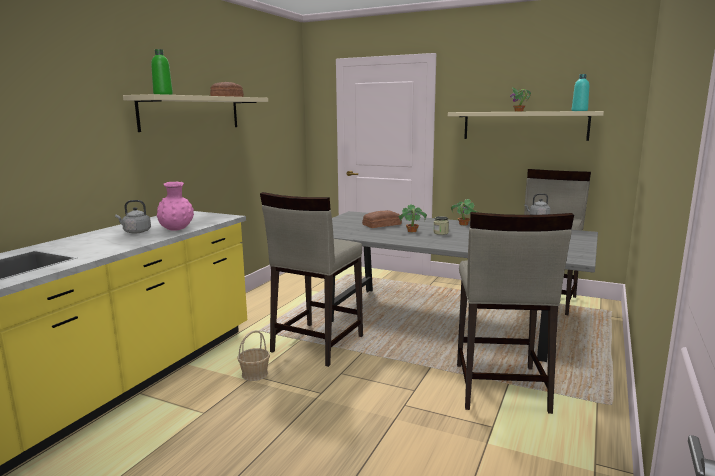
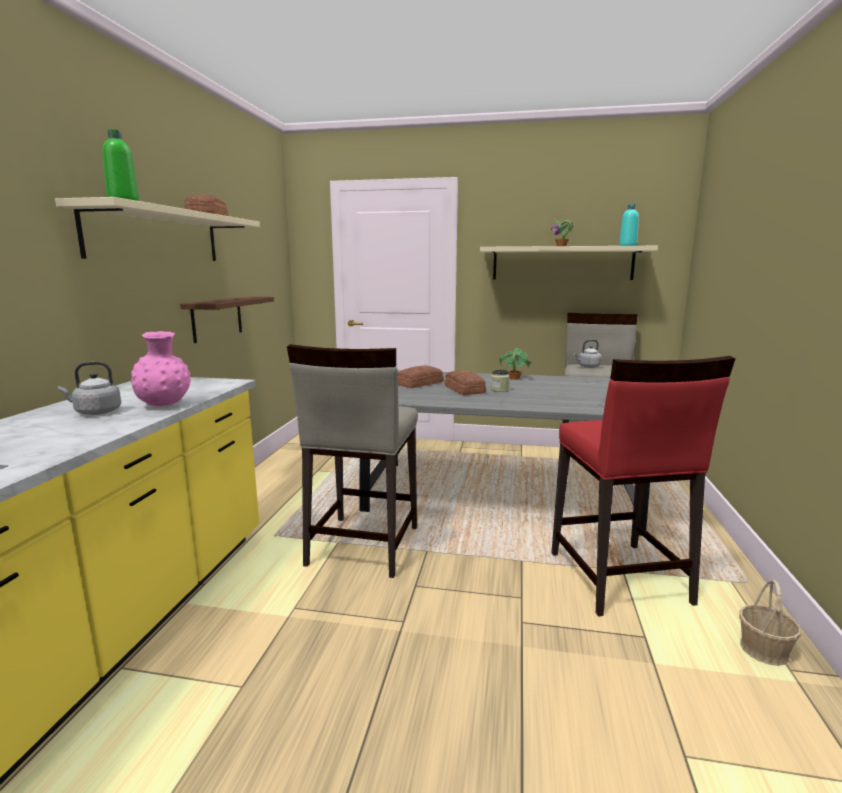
camera: 15 degrees left, 0 degrees up
basket [237,330,270,381] -> basket moved to [739,579,801,666]
potted plant [398,204,427,232] -> bread [445,370,486,395]
beige stool [457,212,574,414] -> red stool [551,356,735,617]
none -> brown shelf [180,297,274,343]

